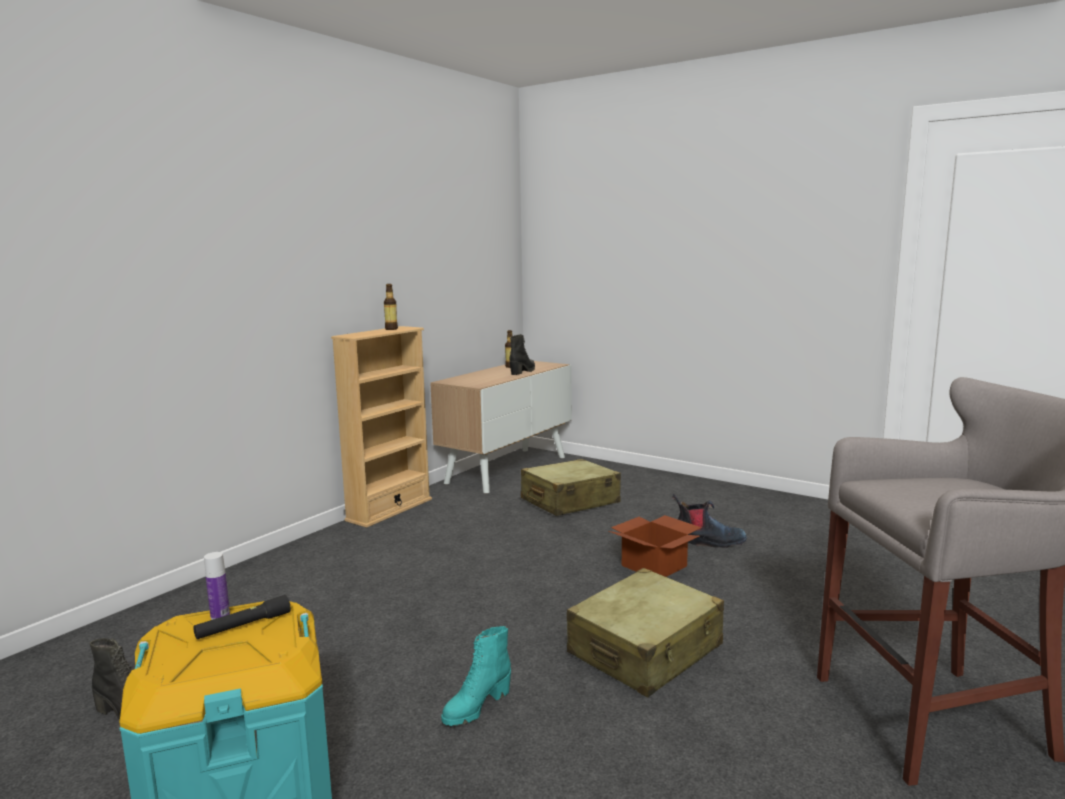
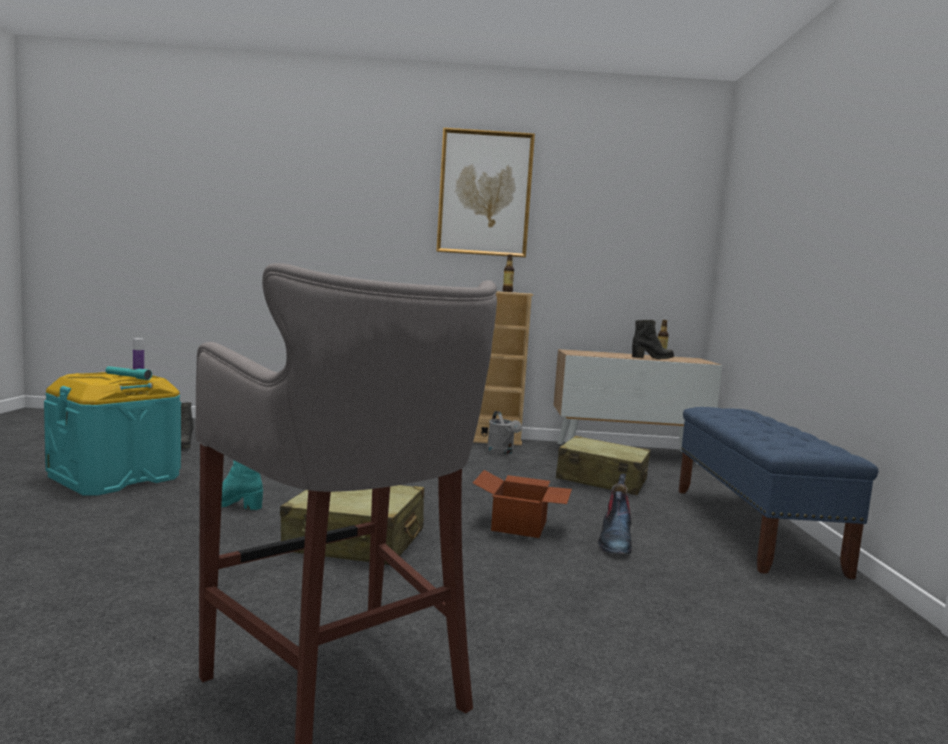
camera: 55 degrees right, 5 degrees down
black flashlight [194,595,291,639] -> turquoise flashlight [106,366,152,380]
boot [672,494,747,548] -> boot turned 45 degrees clockwise [598,474,632,554]
none -> picture [437,128,535,257]
none -> grey watering can [487,411,522,454]
none -> blue bench [679,407,878,579]

